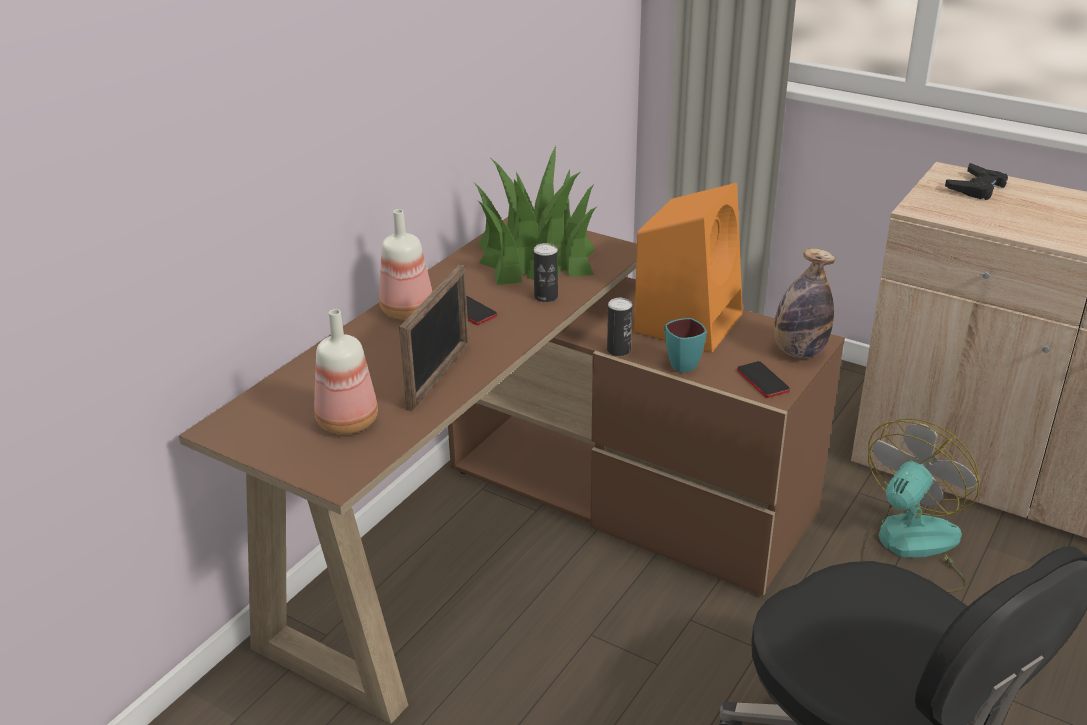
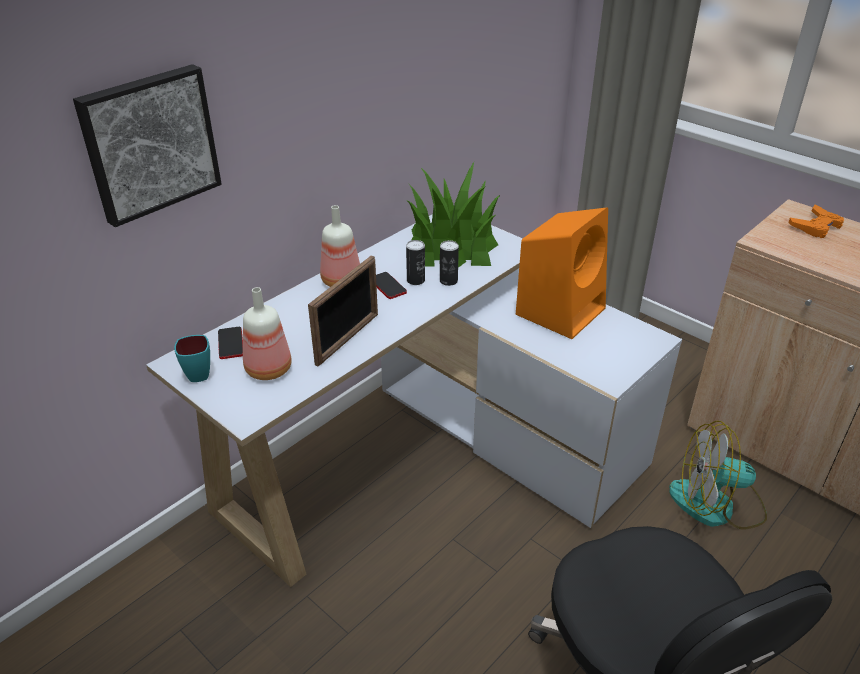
camera: 10 degrees right, 5 degrees up
brown desk [179,217,845,724] -> white desk [146,214,682,587]
can [607,298,632,356] -> can moved to [406,240,425,285]
turquoise mug [664,318,706,373] -> turquoise mug moved to [174,335,210,382]
phone [737,361,790,398] -> phone moved to [218,327,243,359]
bottle [774,248,835,358] -> none
fan [861,418,979,593] -> fan turned 135 degrees counterclockwise [669,421,767,529]
black game controller [945,163,1008,200] -> orange game controller [788,205,844,238]
none -> picture [73,64,222,227]

